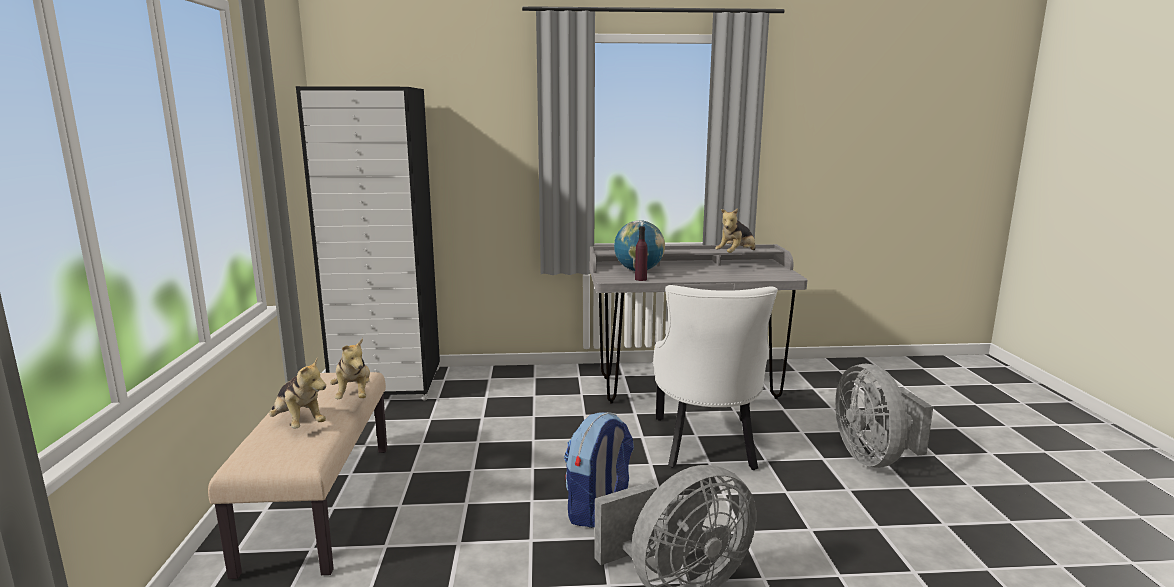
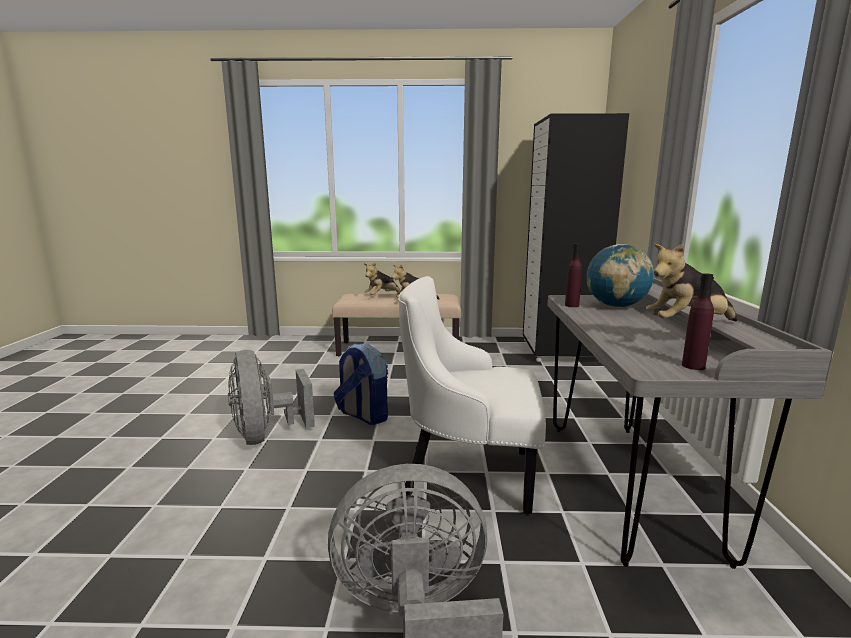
camera: 95 degrees right, 0 degrees up
plush toy [715,208,755,253] -> plush toy turned 60 degrees counterclockwise [646,243,738,321]
none -> purple bottle [682,273,714,370]

